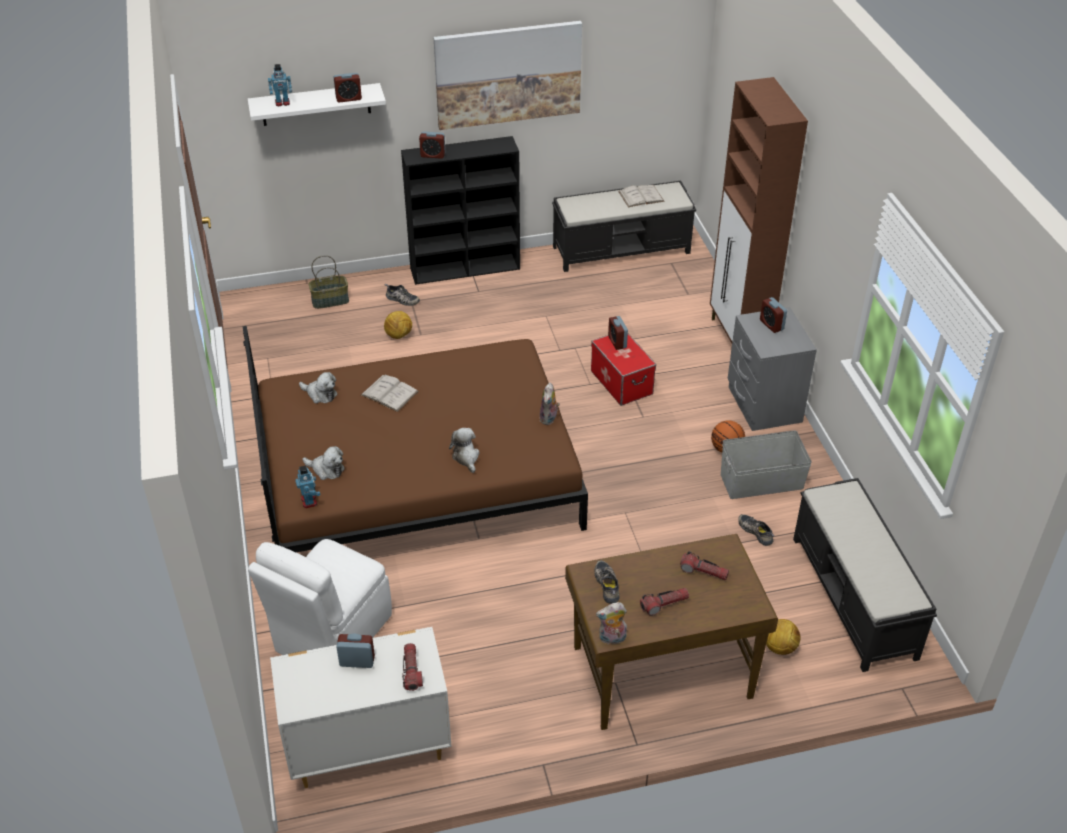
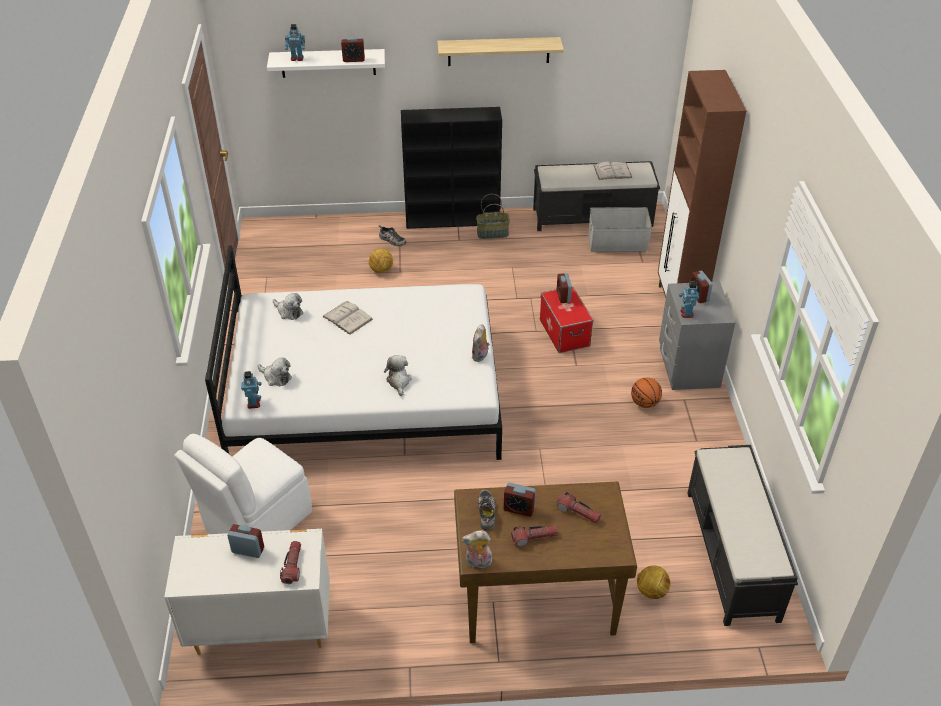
camera: 10 degrees right, 0 degrees up
brown bed [243,326,588,552] -> white bed [205,245,502,460]
basket [308,255,349,309] -> basket moved to [476,194,510,239]
alarm clock [419,131,445,159] -> alarm clock moved to [503,483,536,517]
picture [433,21,582,130] -> shelf [438,37,564,66]
grey storage box [721,430,812,499] -> grey storage box moved to [588,207,652,252]
shoe [738,514,774,546] -> none
none -> toy robot [679,282,699,318]

